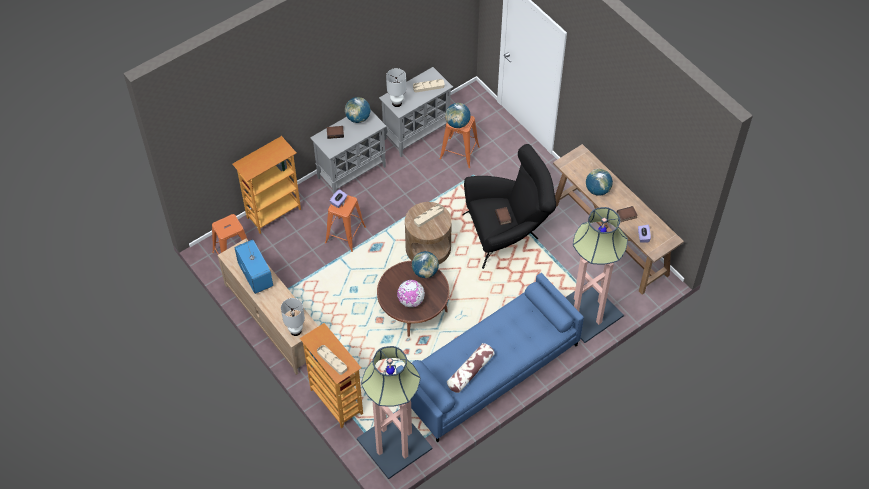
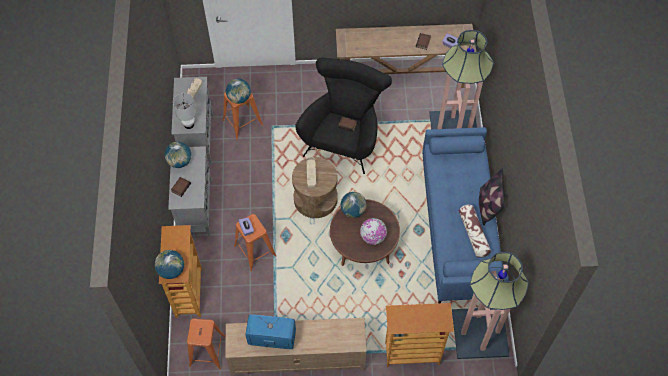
camera: 55 degrees left, 5 degrees up
white table lamp [281,298,305,336] -> none
beige tray [317,345,347,375] -> none
globe [586,169,613,196] -> globe moved to [155,250,184,279]
none -> pillow [479,168,506,225]

